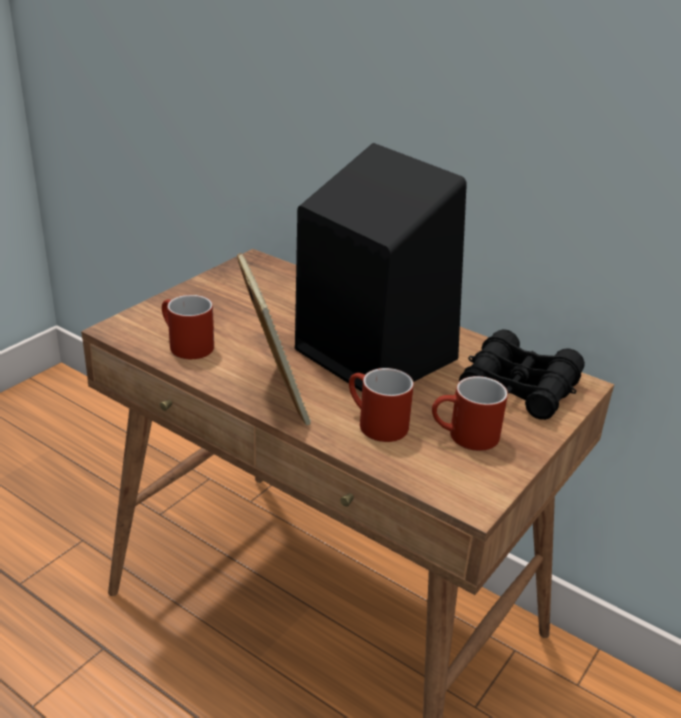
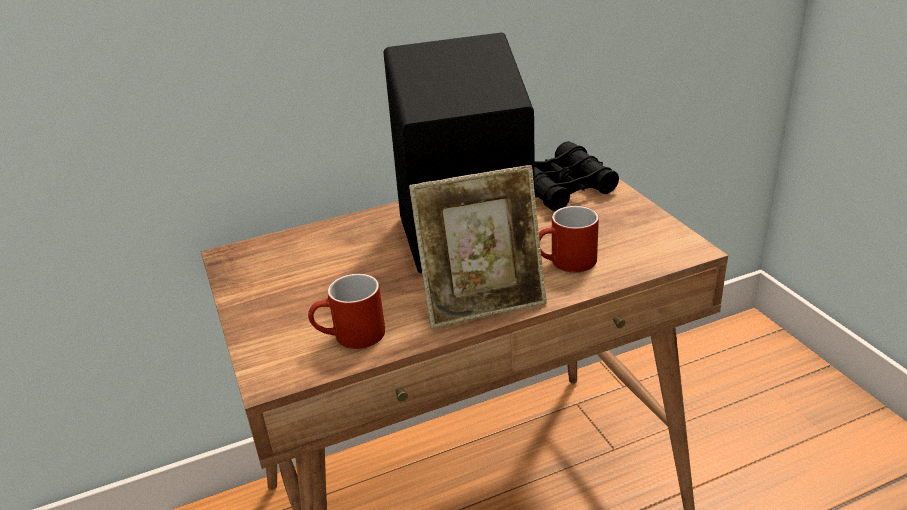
camera: 55 degrees left, 0 degrees up
picture frame [237,253,311,425] -> picture frame turned 150 degrees clockwise [409,165,547,329]
red mug [432,376,508,451] -> none

